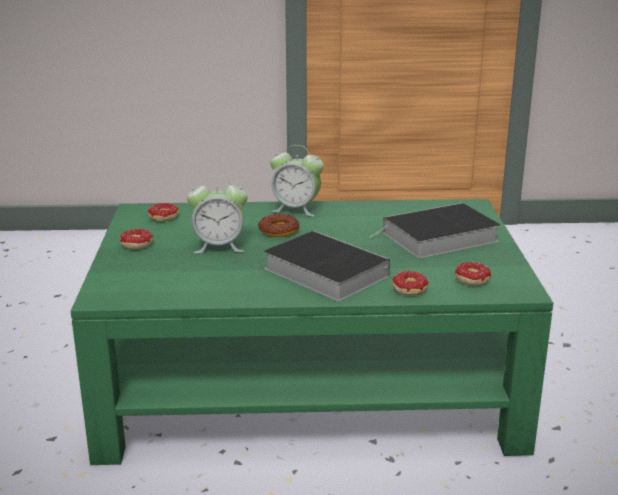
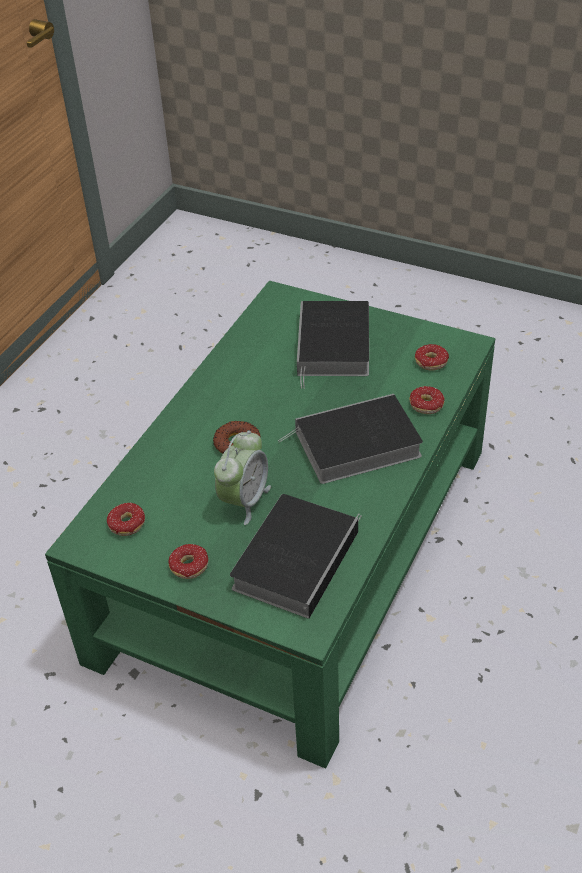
camera: 60 degrees left, 20 degrees up
alarm clock [270,145,324,217] -> none
none -> book [230,494,362,619]

